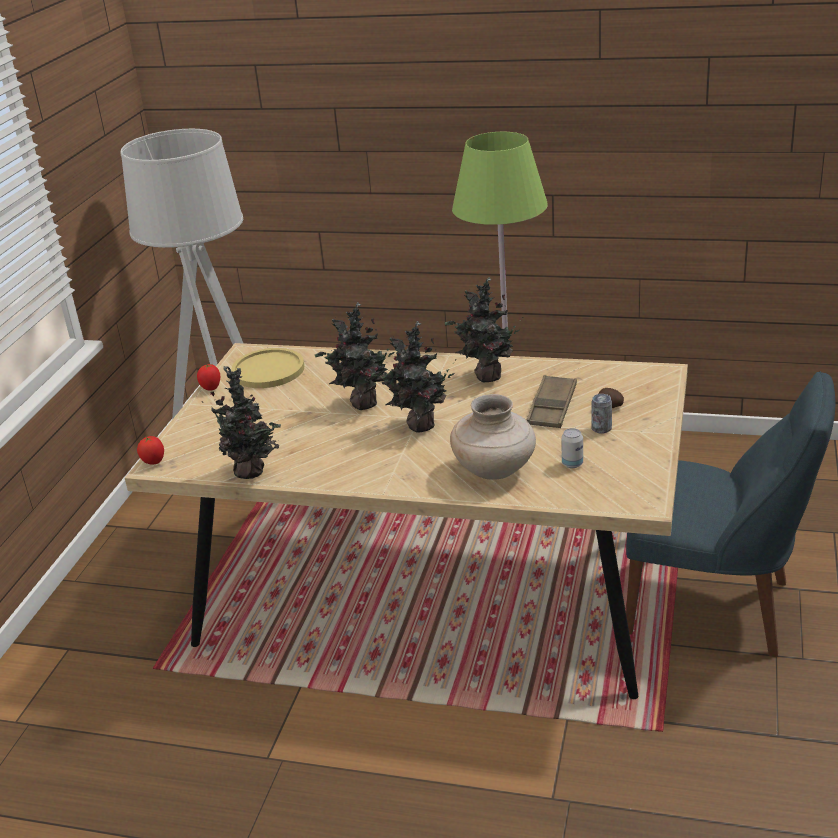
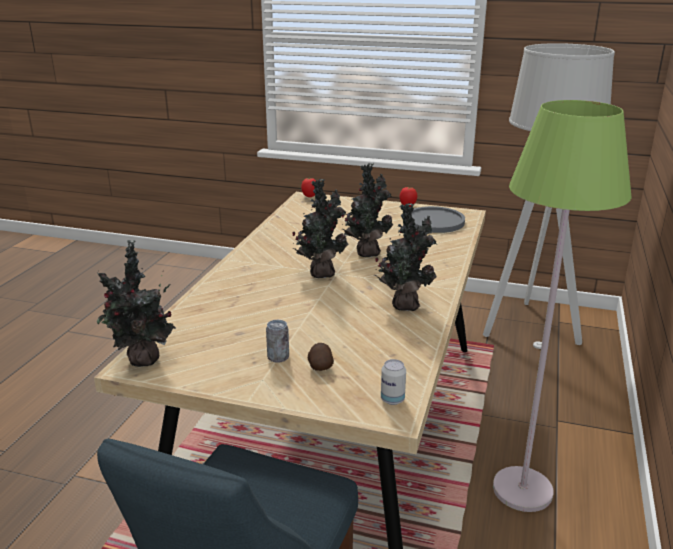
camera: 90 degrees right, 5 degrees down
potted plant [202,366,281,479] -> potted plant moved to [96,240,176,367]
yellow plate [231,348,304,388] -> grey plate [411,206,465,233]
beige vase [450,394,536,480] -> none
brown tray [526,375,577,428] -> none
can [561,428,583,468] -> can moved to [381,359,406,405]

